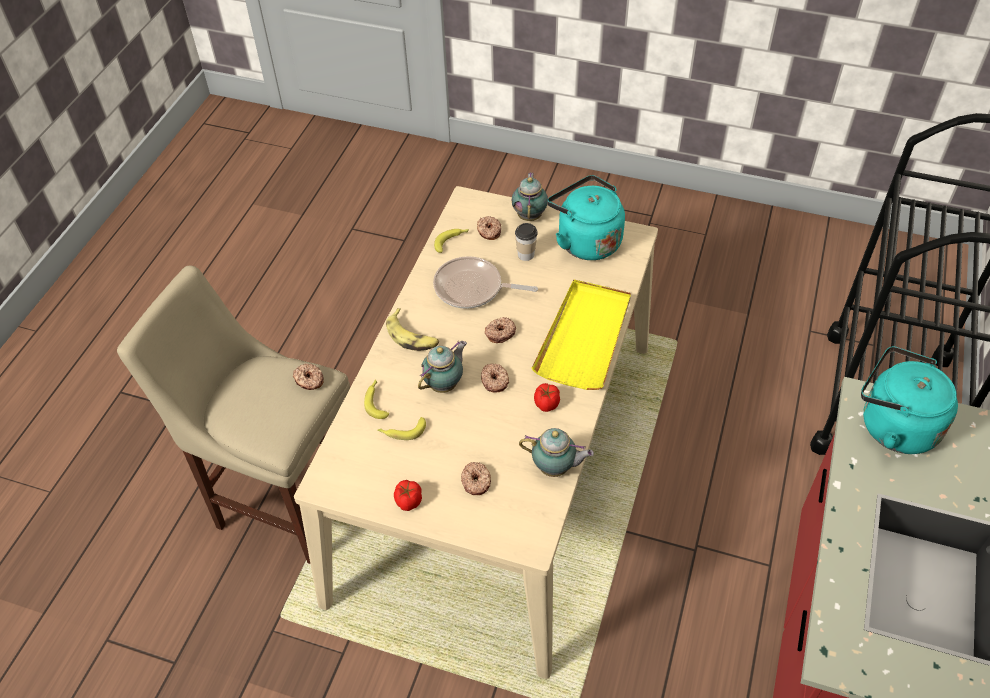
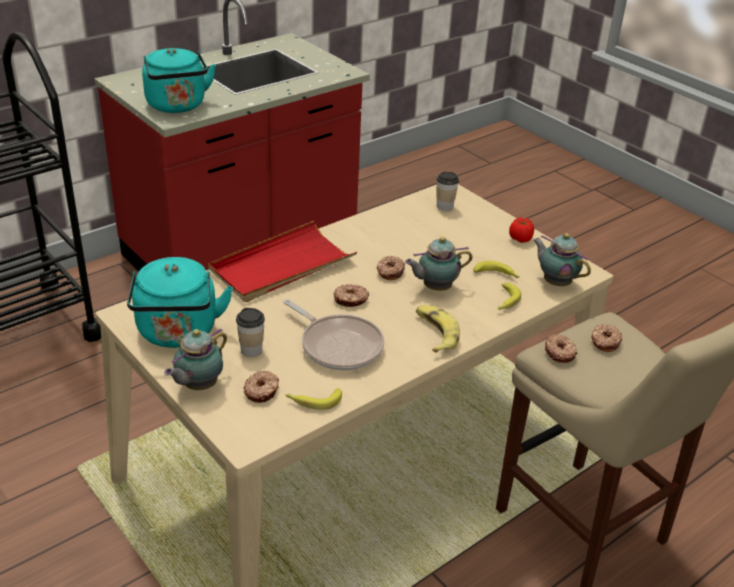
camera: 150 degrees left, 15 degrees down
donut [461,462,491,495] -> donut moved to [591,324,622,352]
teapot [519,428,594,477] -> teapot moved to [533,233,591,286]
yellow tray [532,280,631,390] -> red tray [208,220,357,302]
tomato [534,383,560,412] -> none
none -> cup [436,171,459,211]

